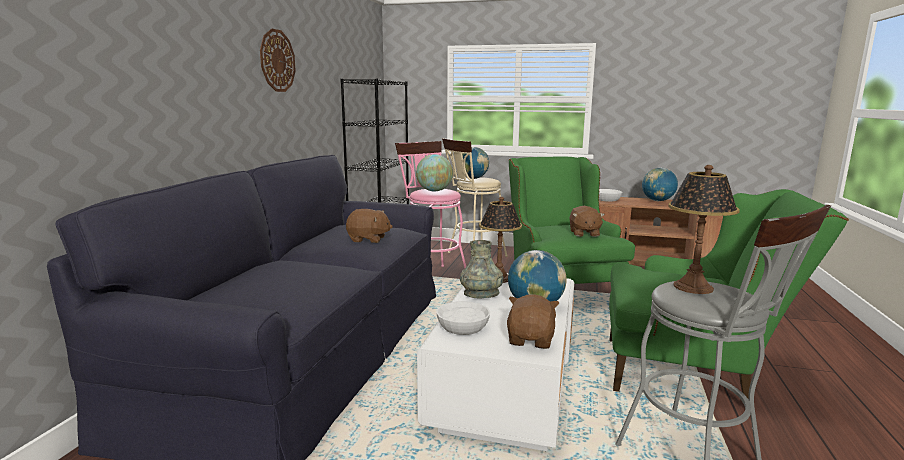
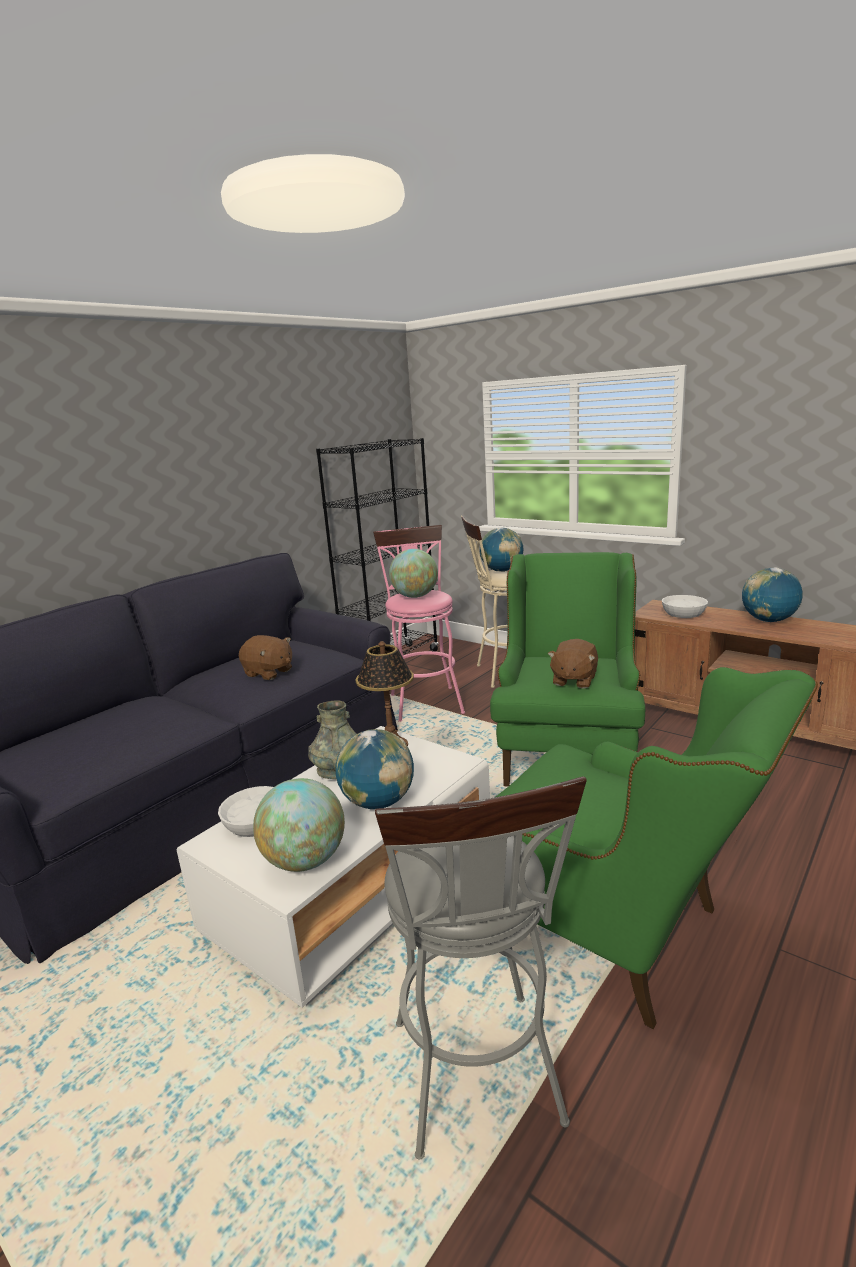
camera: 25 degrees right, 5 degrees up
wall clock [260,28,296,92] -> none
brown plush toy [507,294,559,349] -> globe [253,778,345,872]
table lamp [668,165,740,294] -> none

